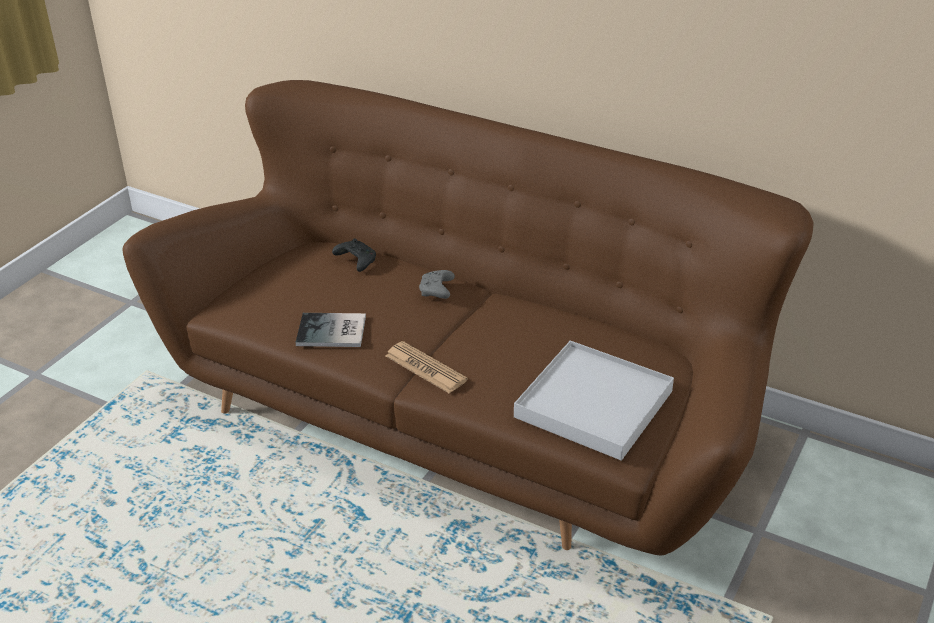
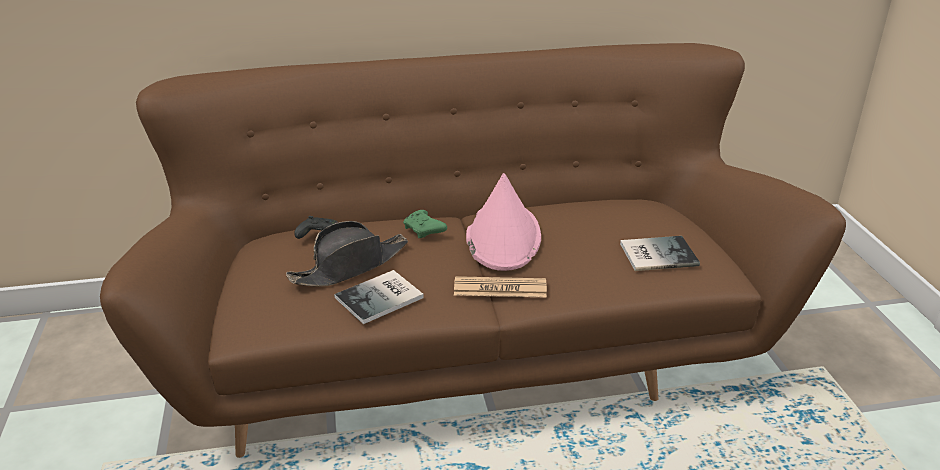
camera: 40 degrees left, 5 degrees down
grey game controller [419,270,455,299] -> green game controller [403,210,447,238]
white tray [514,340,674,461] -> book [620,236,700,271]
none -> black hat [286,221,408,287]
none -> pink hat [466,173,541,271]

